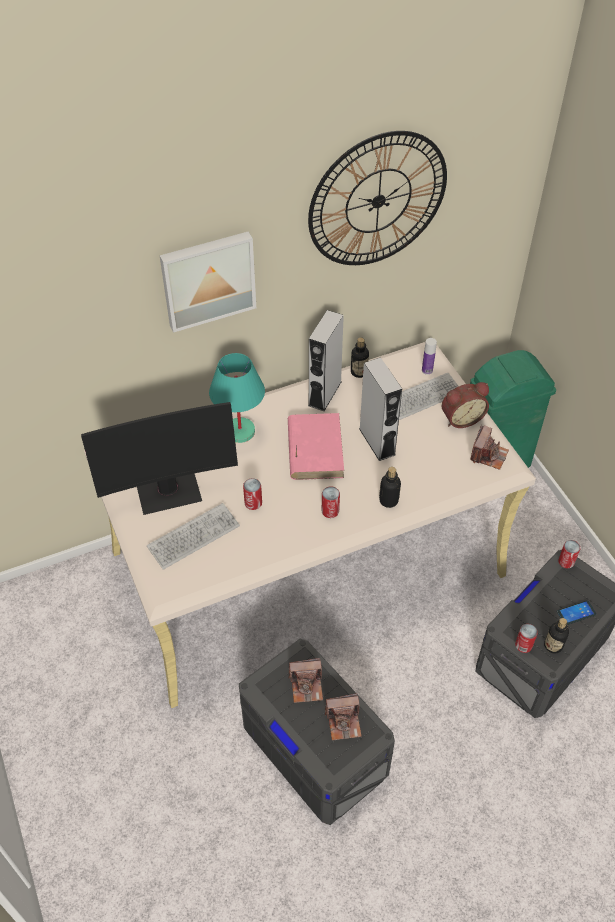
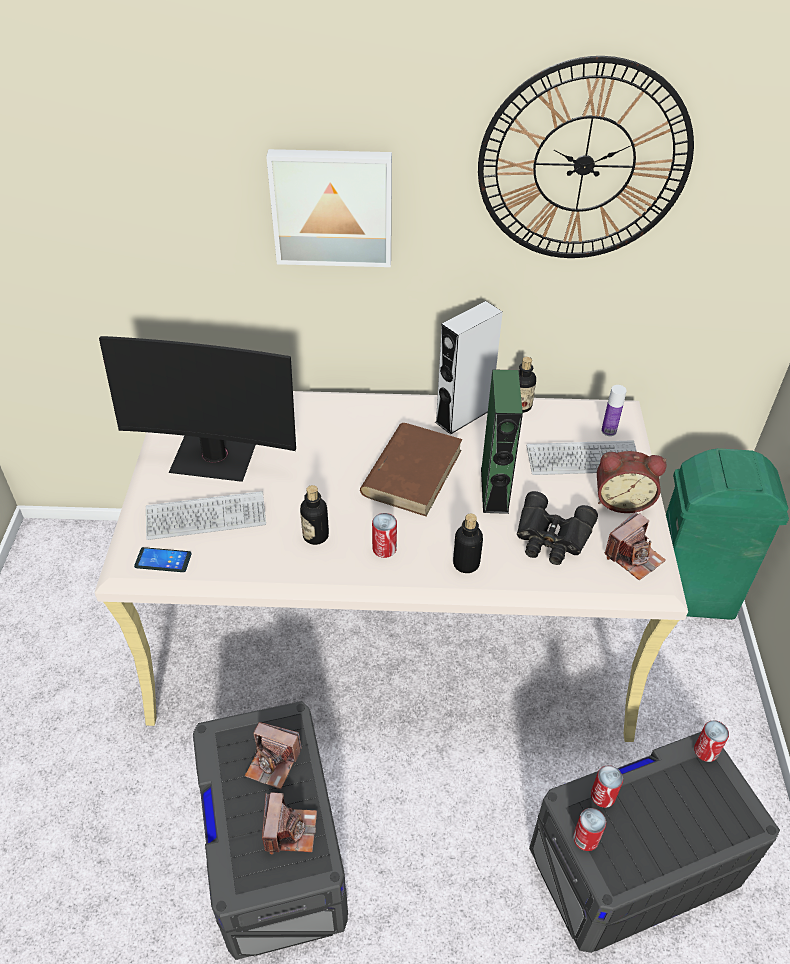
camera: 25 degrees right, 5 degrees down
turquoise table lamp [209,353,265,443] -> none
can [243,478,262,510] -> can moved to [591,765,623,808]
pink book [288,413,344,480] -> brown book [360,423,463,516]
camera [325,693,362,740] -> camera turned 105 degrees counterclockwise [262,792,317,854]
grey speaker [359,357,402,461] -> green speaker [481,369,523,514]
bottle [544,618,569,654] -> bottle moved to [300,485,329,545]
phone [557,600,596,625] -> phone moved to [134,547,192,572]
none -> black binoculars [517,491,598,565]

